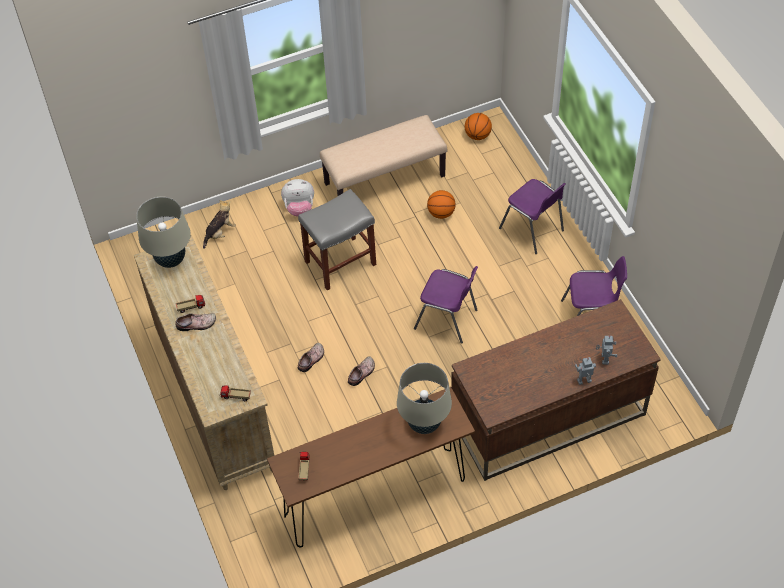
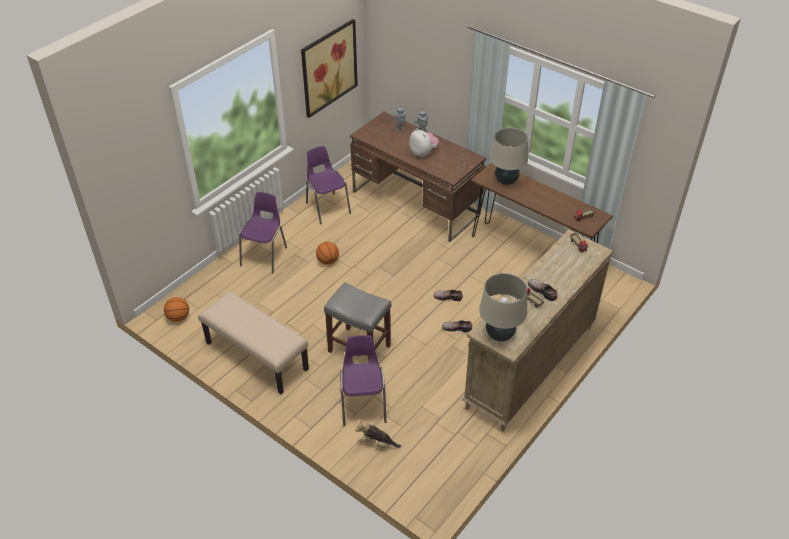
camera: 120 degrees left, 10 degrees down
plush toy [281,179,314,217] -> plush toy moved to [409,128,439,158]
purple chair [414,266,478,344] -> purple chair moved to [340,335,386,426]
basketball [427,190,456,219] -> basketball moved to [316,242,339,265]
none -> picture [301,19,358,118]

